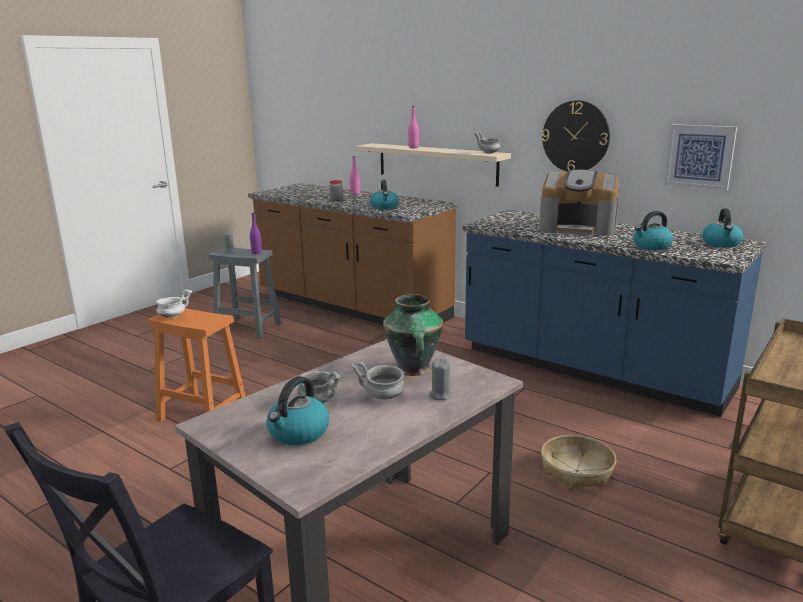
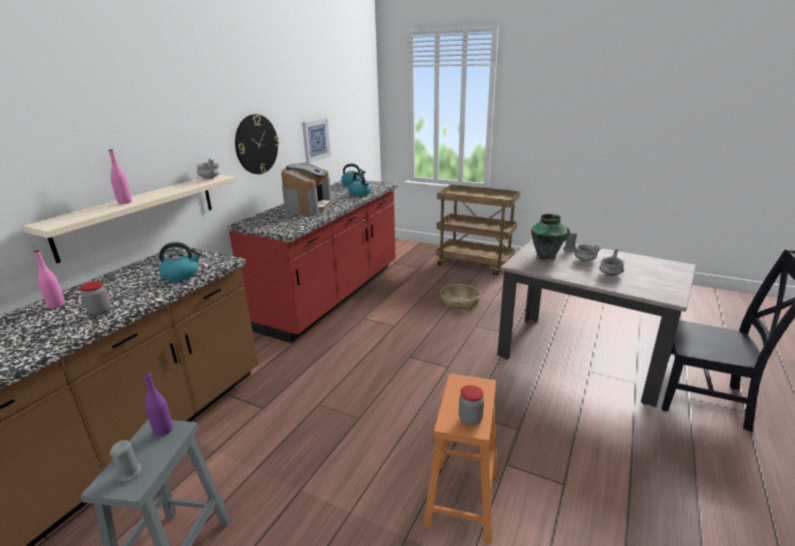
camera: 100 degrees left, 5 degrees up
white bowl [156,289,192,318] -> jar [459,385,484,426]
kettle [266,376,329,445] -> none
blue counter [463,210,766,417] -> red counter [227,180,398,343]

